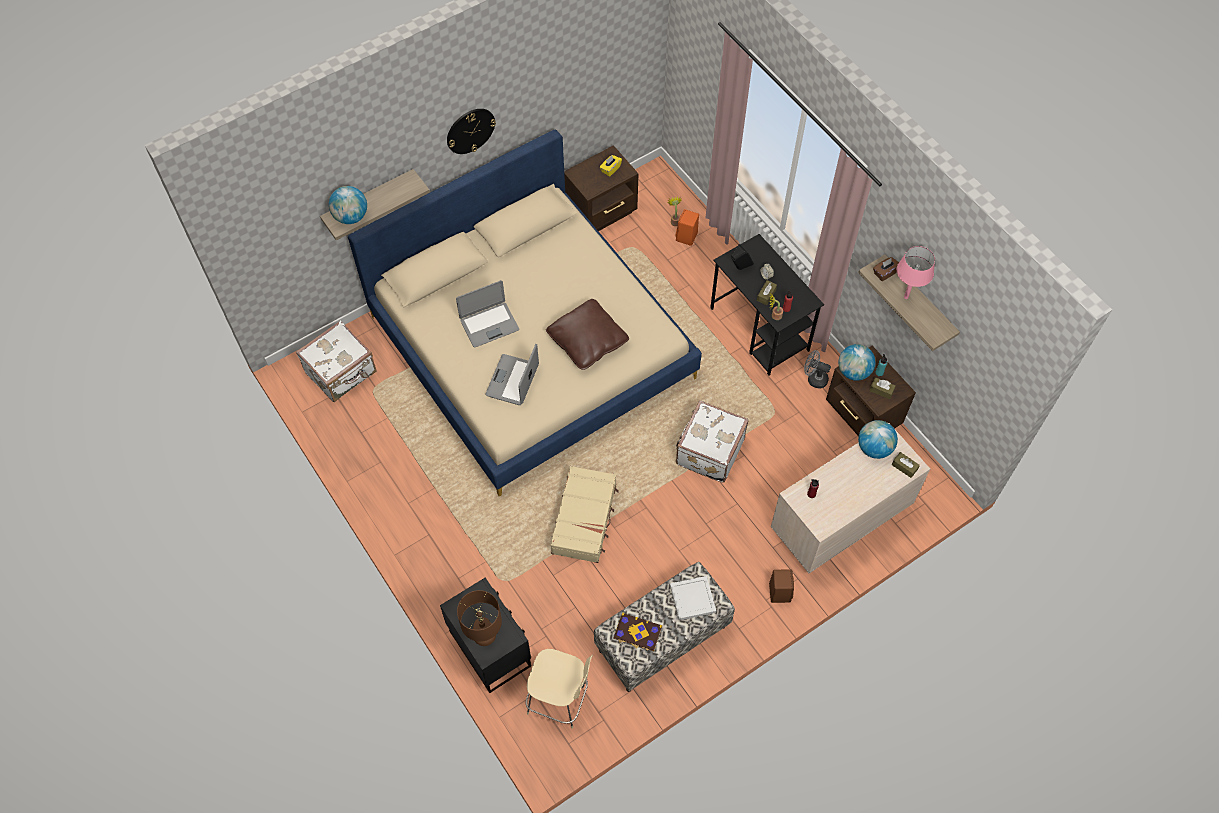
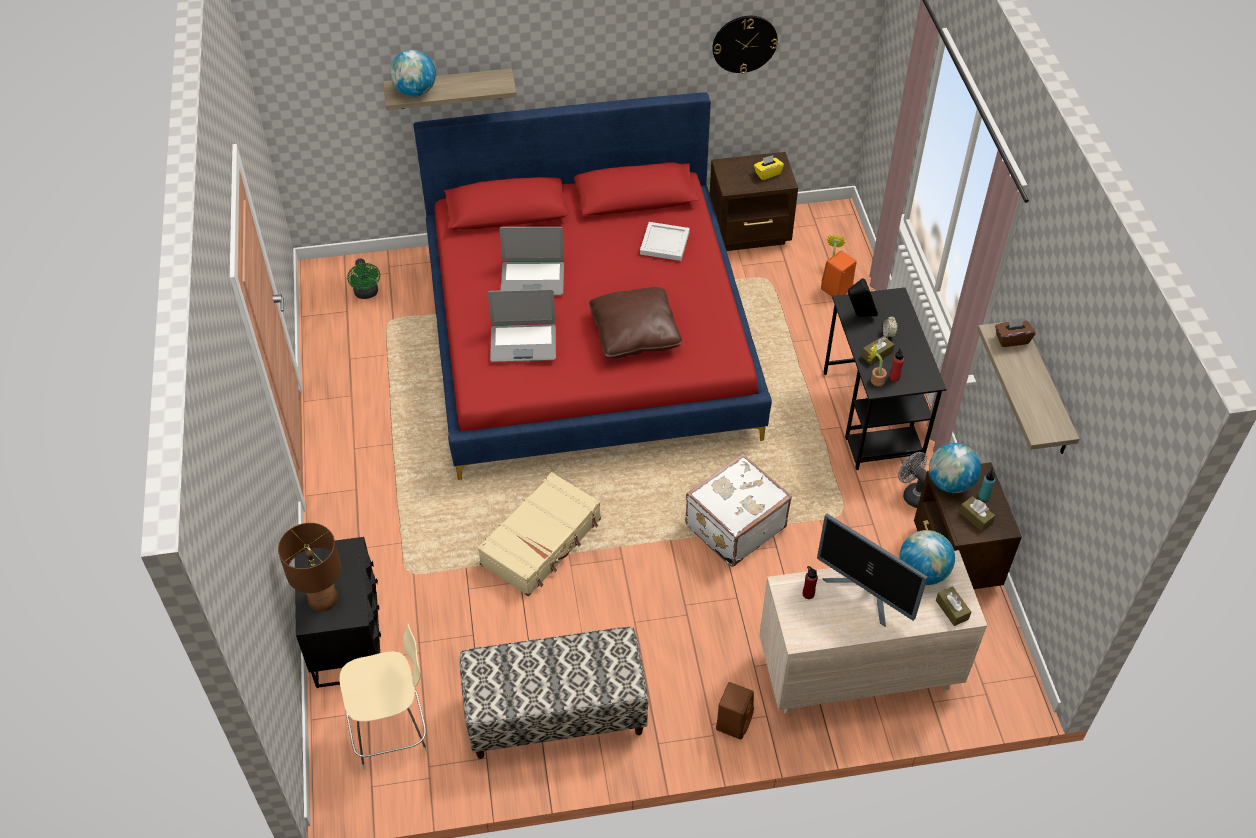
camera: 25 degrees right, 10 degrees down
white suitcase [296,321,377,402] -> green fan [347,259,380,299]
beige bed [348,129,702,497] -> red bed [414,92,772,480]
wall clock [447,109,496,154] -> wall clock moved to [712,16,778,74]
laptop [486,344,539,405] -> laptop turned 135 degrees counterclockwise [488,289,556,362]
beige chair [526,649,593,729] -> beige chair turned 60 degrees counterclockwise [339,623,428,770]
book [614,613,662,651] -> none
white tray [670,576,716,620] -> white tray moved to [640,222,690,261]
pink table lamp [897,246,935,299] -> none
none -> monitor [817,514,928,627]

